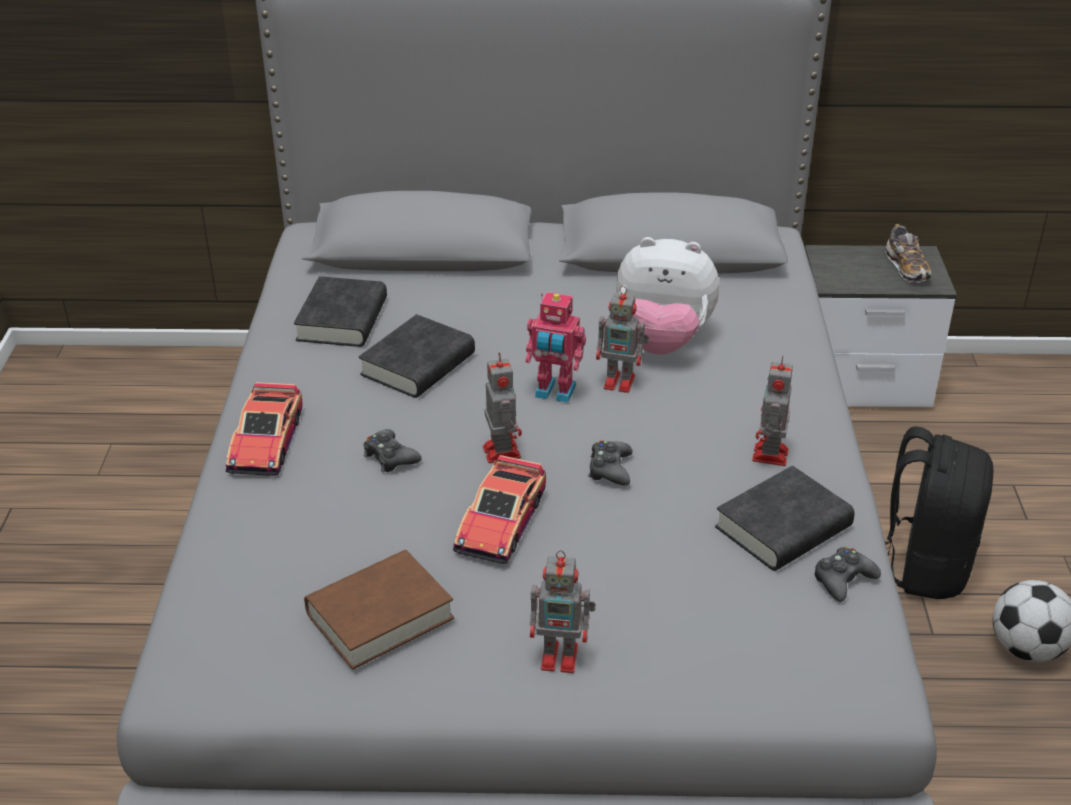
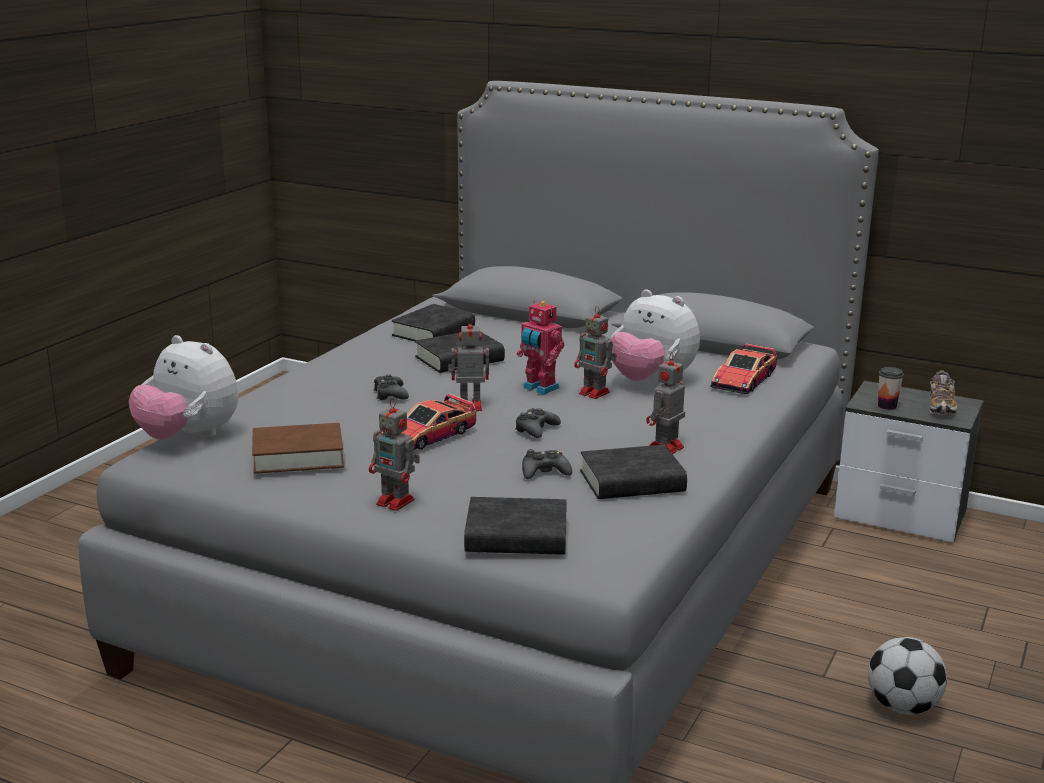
camera: 25 degrees right, 15 degrees down
toy car [226,382,302,476] -> toy car moved to [710,344,777,394]
toy robot [483,352,522,463] -> toy robot turned 105 degrees counterclockwise [448,317,489,411]
black game controller [814,547,881,602] -> black game controller moved to [522,449,572,479]
black backpack [885,427,993,599] -> none
none -> plush toy [129,335,238,440]
none -> black book [464,497,567,555]
none -> cup [878,367,904,410]

